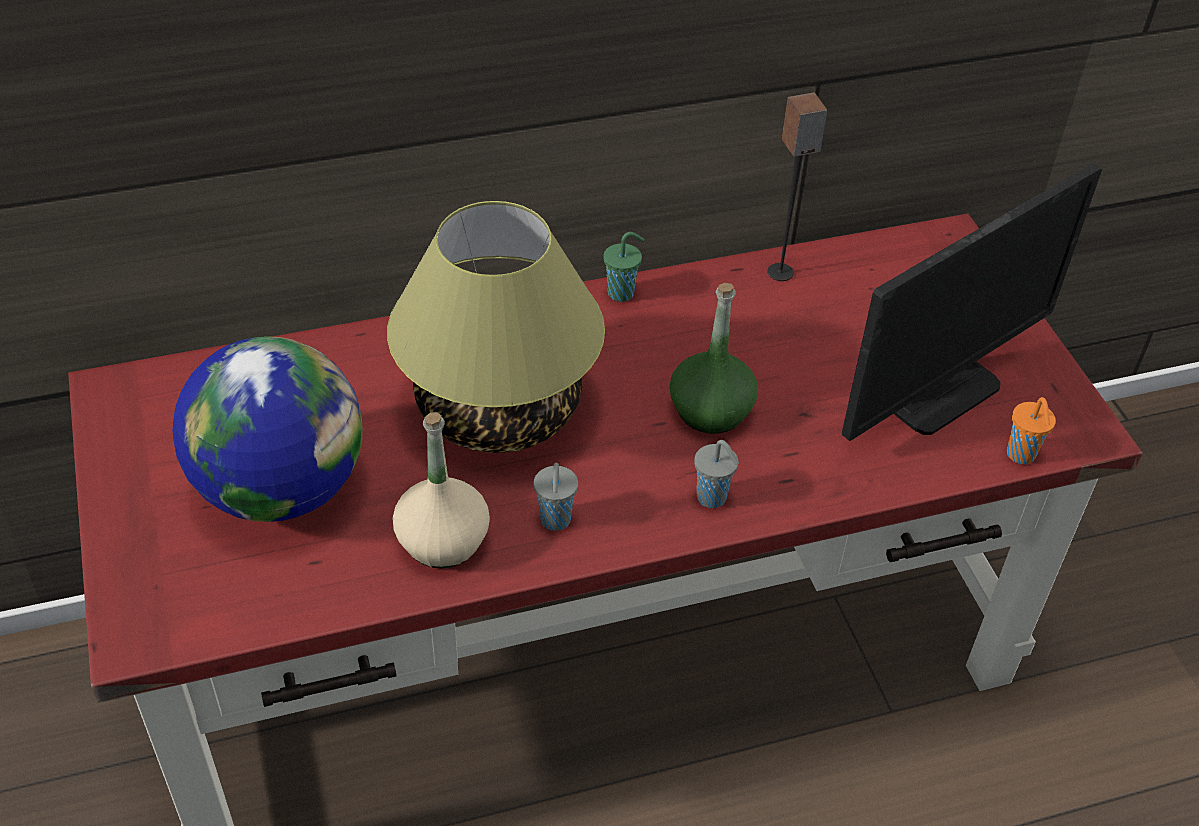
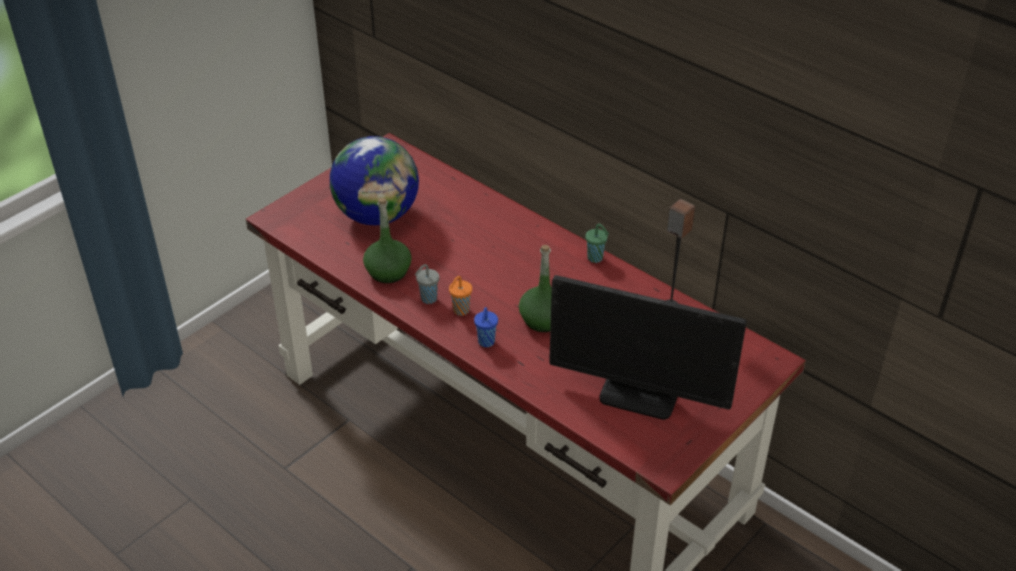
camera: 60 degrees right, 5 degrees down
table lamp [387,201,605,453] -> none
beige bottle [393,412,490,568] -> green bottle [363,198,412,283]
grey cup [694,440,739,508] -> blue cup [474,307,498,347]
orange cup [1007,397,1056,464] -> orange cup moved to [449,276,472,316]

